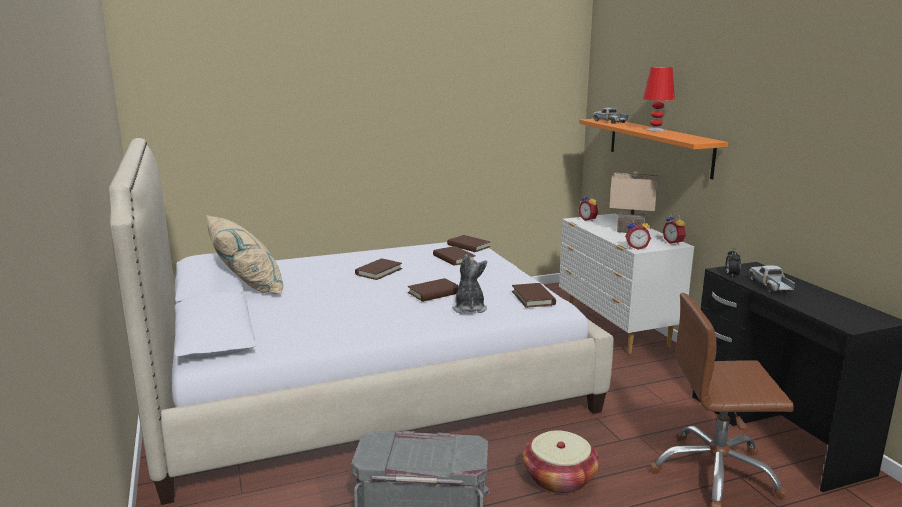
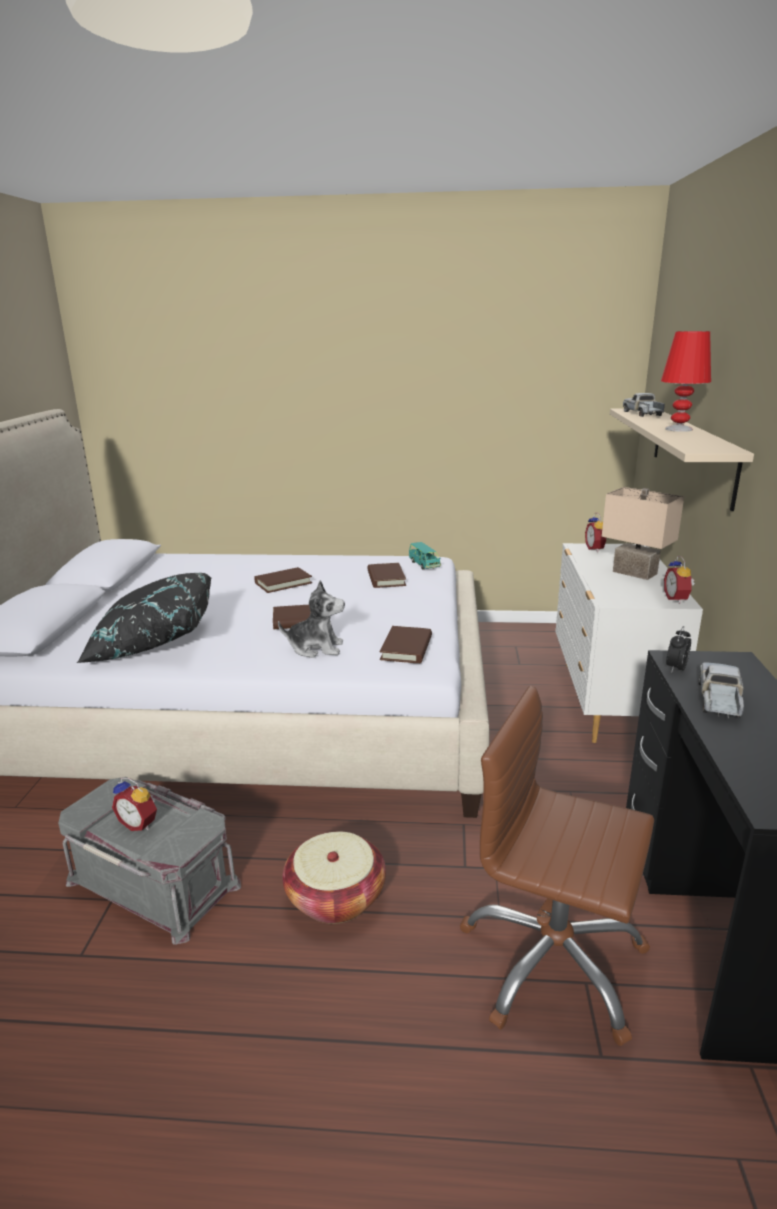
camera: 25 degrees right, 5 degrees up
beige pillow [206,215,283,294] -> none
brown book [447,235,490,252] -> turquoise toy car [408,542,441,569]
plush toy [452,254,487,314] -> plush toy turned 75 degrees clockwise [278,580,345,658]
orange shelf [579,119,728,179] -> beige shelf [610,408,754,511]
alarm clock [625,218,651,250] -> alarm clock moved to [112,778,157,831]
none -> black pillow [77,573,211,663]

